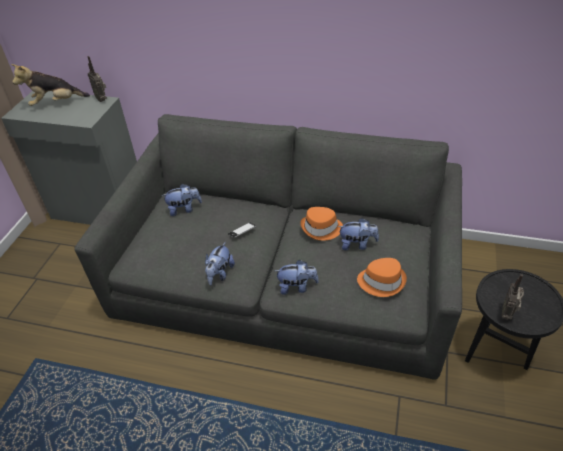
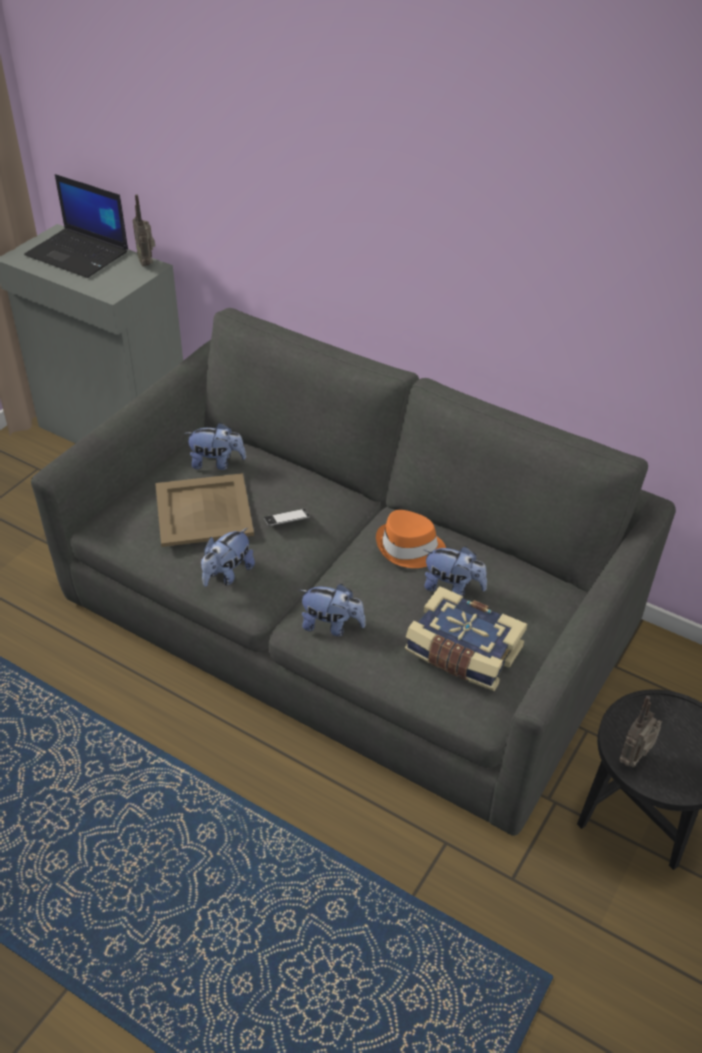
camera: 15 degrees right, 0 degrees up
plush toy [11,64,90,106] -> laptop [24,174,128,278]
orange hat [357,258,407,297] -> book [405,586,527,691]
none -> beige tray [155,473,254,547]

